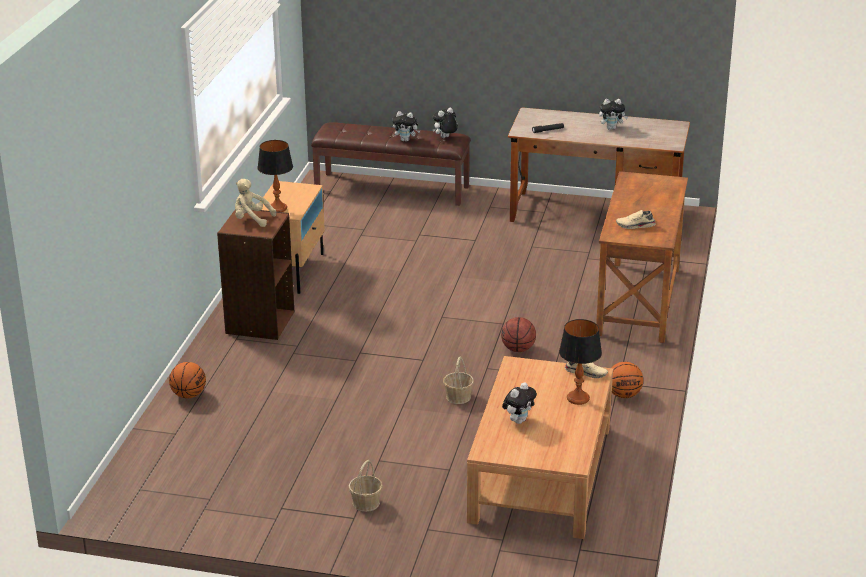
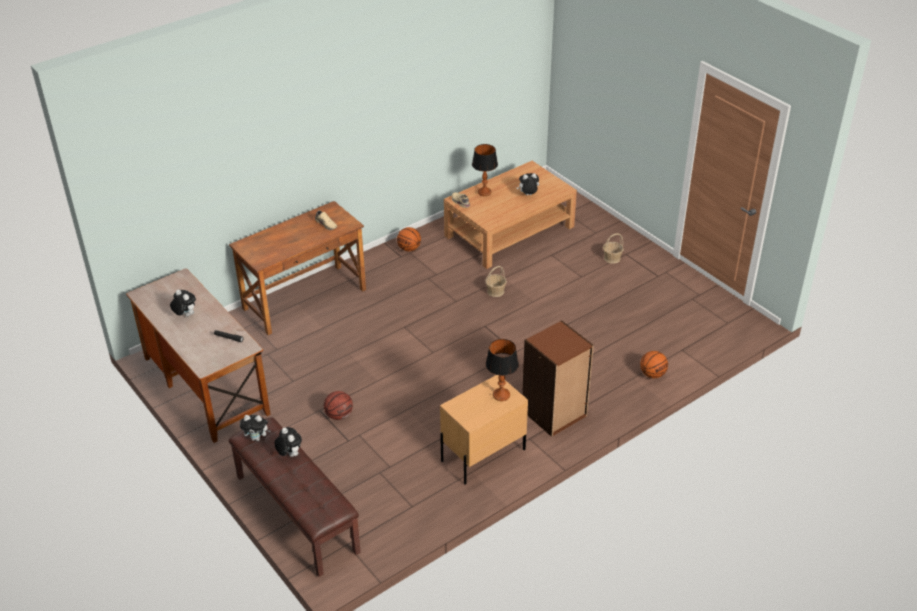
camera: 140 degrees left, 10 degrees up
beige plush toy [235,179,276,227] -> none
basketball [501,317,536,352] -> basketball moved to [324,391,353,420]

